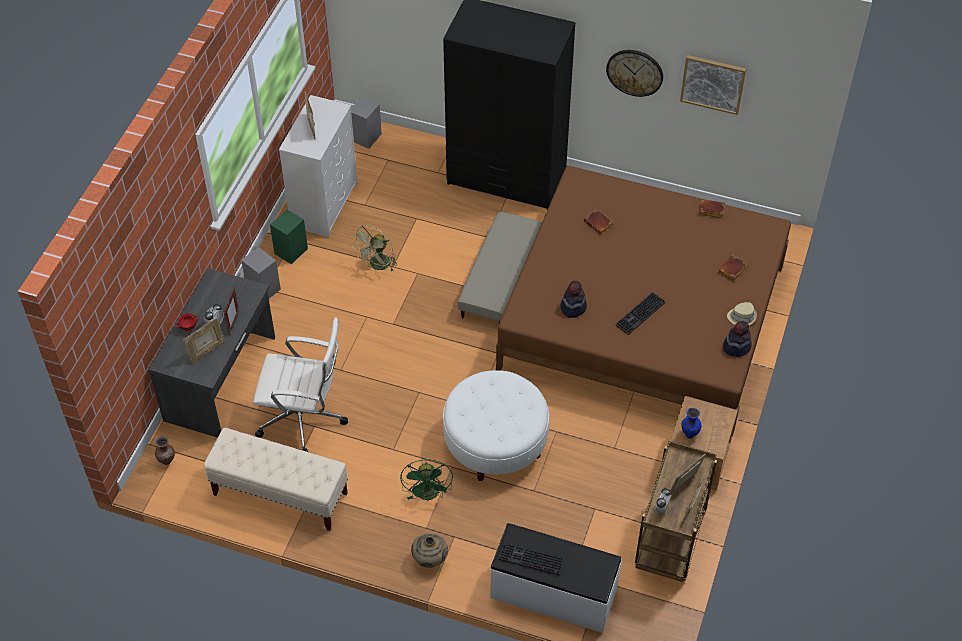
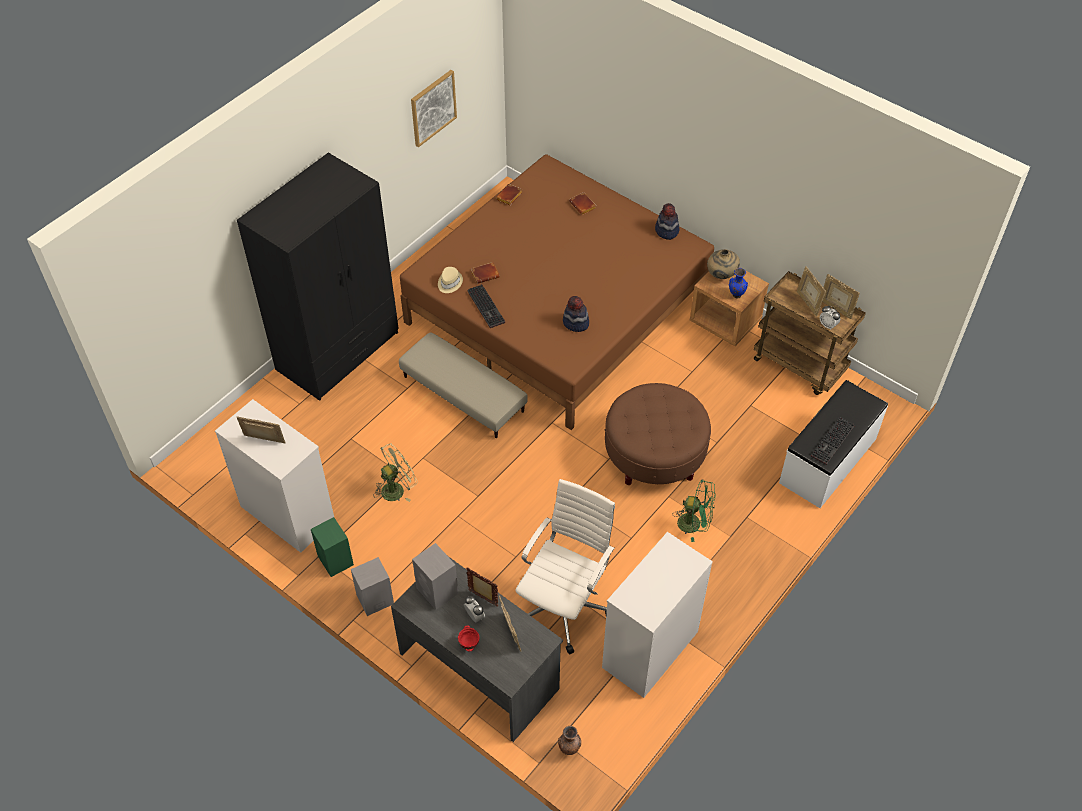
camera: 70 degrees left, 0 degrees up
beige bench [204,428,348,531] -> white dresser [602,532,713,698]
grey speaker [351,96,382,149] -> grey speaker moved to [412,543,459,610]
green fan [352,225,397,271] -> green fan turned 90 degrees counterclockwise [374,443,418,502]
beige vase [411,534,448,568] -> beige vase moved to [707,249,740,279]
white ottoman [443,370,549,481] -> brown ottoman [605,383,711,485]
wall clock [606,50,663,97] -> none
keyboard [615,292,665,335] -> keyboard moved to [467,284,505,328]
beige hat [727,302,757,325] -> beige hat moved to [438,267,463,293]

